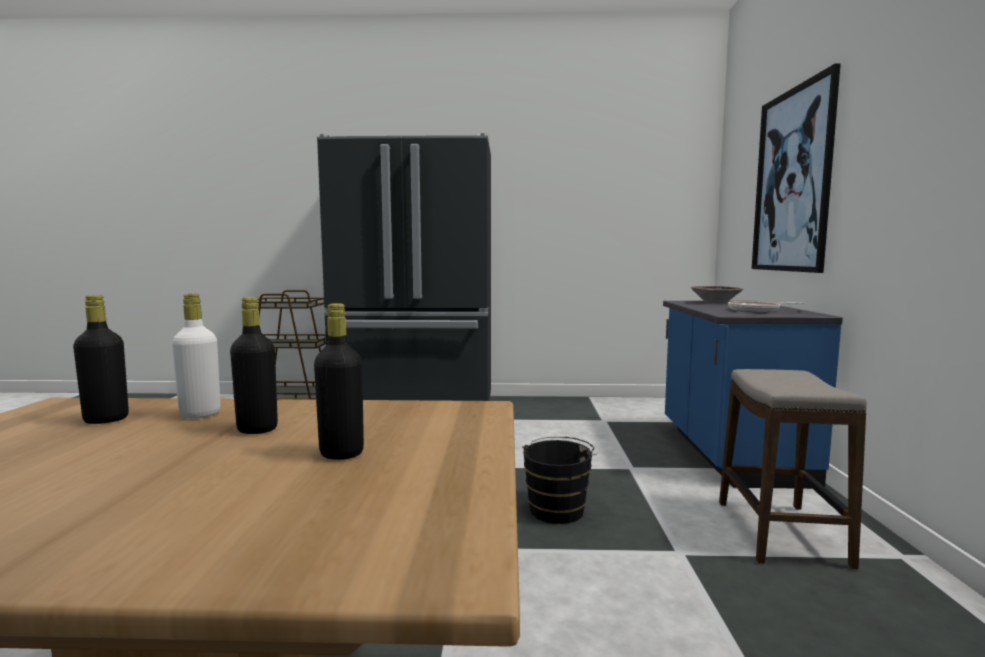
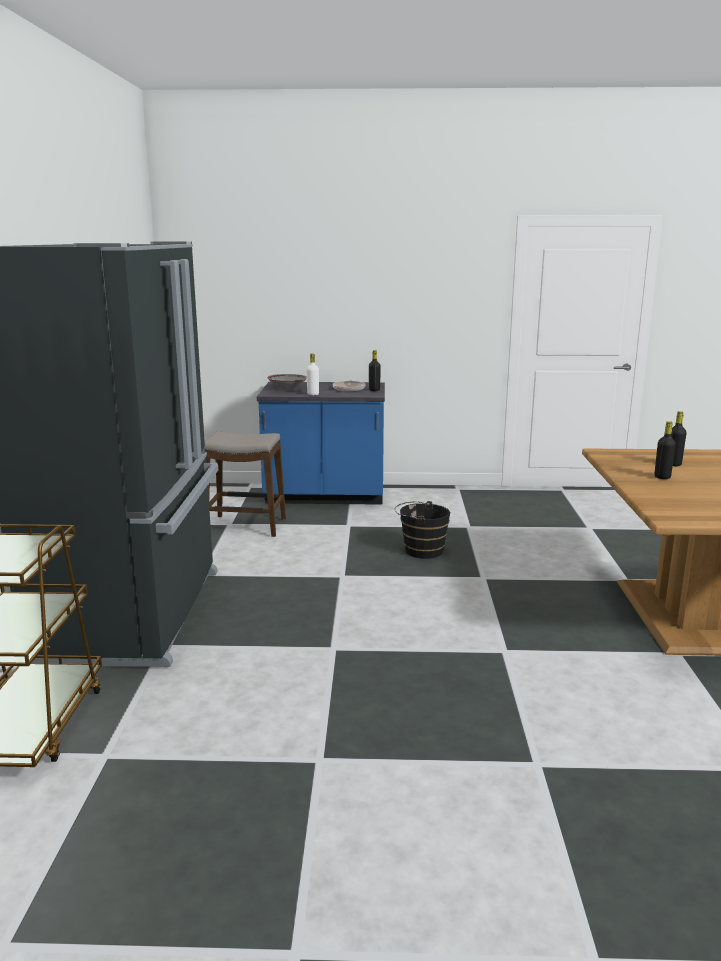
camera: 90 degrees left, 10 degrees up
black bottle [73,295,129,424] -> black bottle moved to [369,350,381,391]
white bottle [172,294,221,419] -> white bottle moved to [307,353,319,395]
stool [719,369,867,569] -> stool moved to [205,432,286,537]
picture [752,63,841,273] -> none

